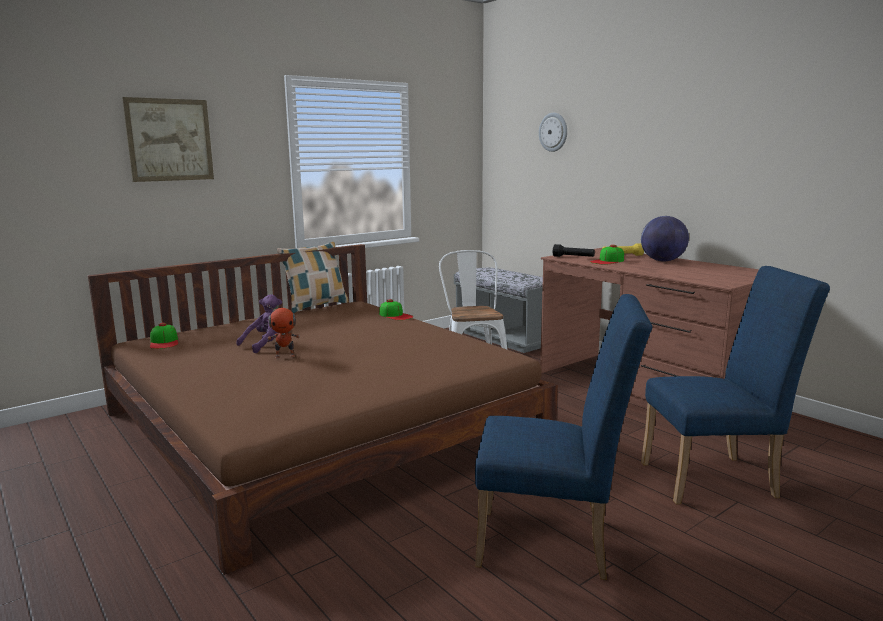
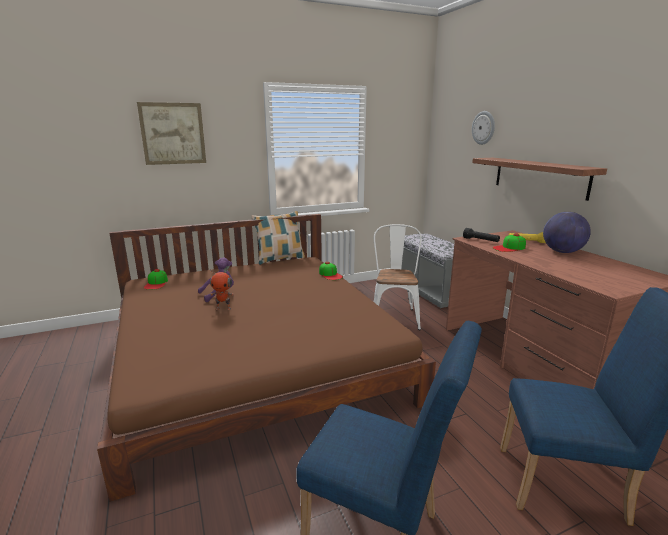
camera: 15 degrees right, 5 degrees up
none -> shelf [472,158,607,201]

